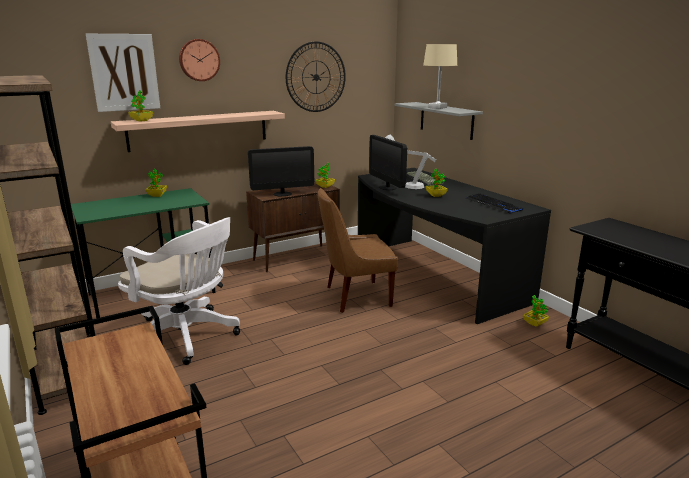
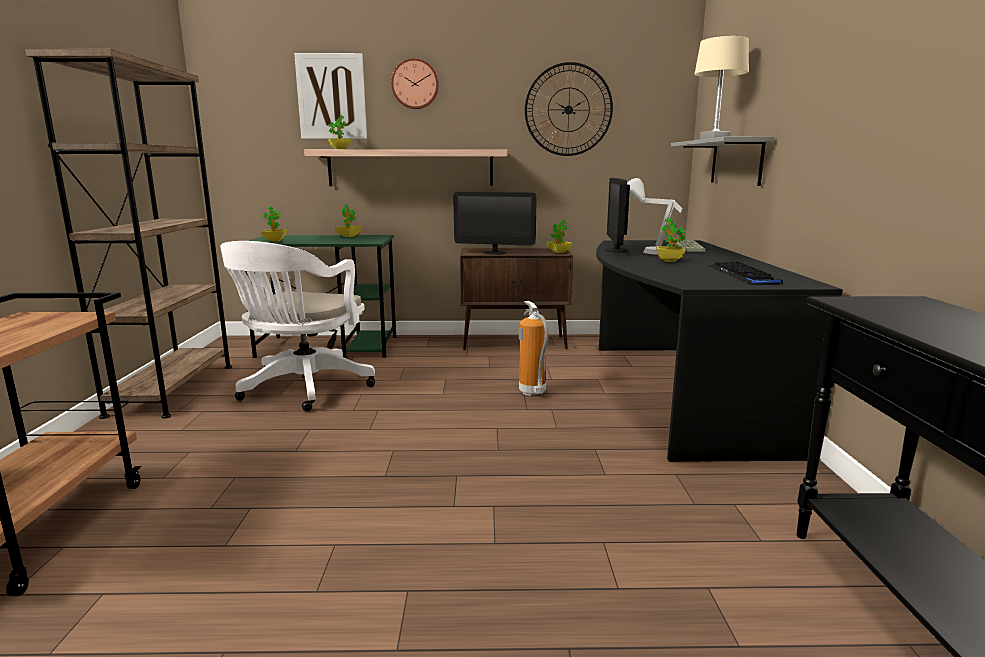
camera: 30 degrees right, 5 degrees down
white office chair [118,217,240,365] -> white office chair turned 45 degrees clockwise [220,241,375,411]
brown chair [317,188,398,313] -> fire extinguisher [519,301,549,396]
potted plant [523,295,549,327] -> potted plant moved to [261,206,287,242]

